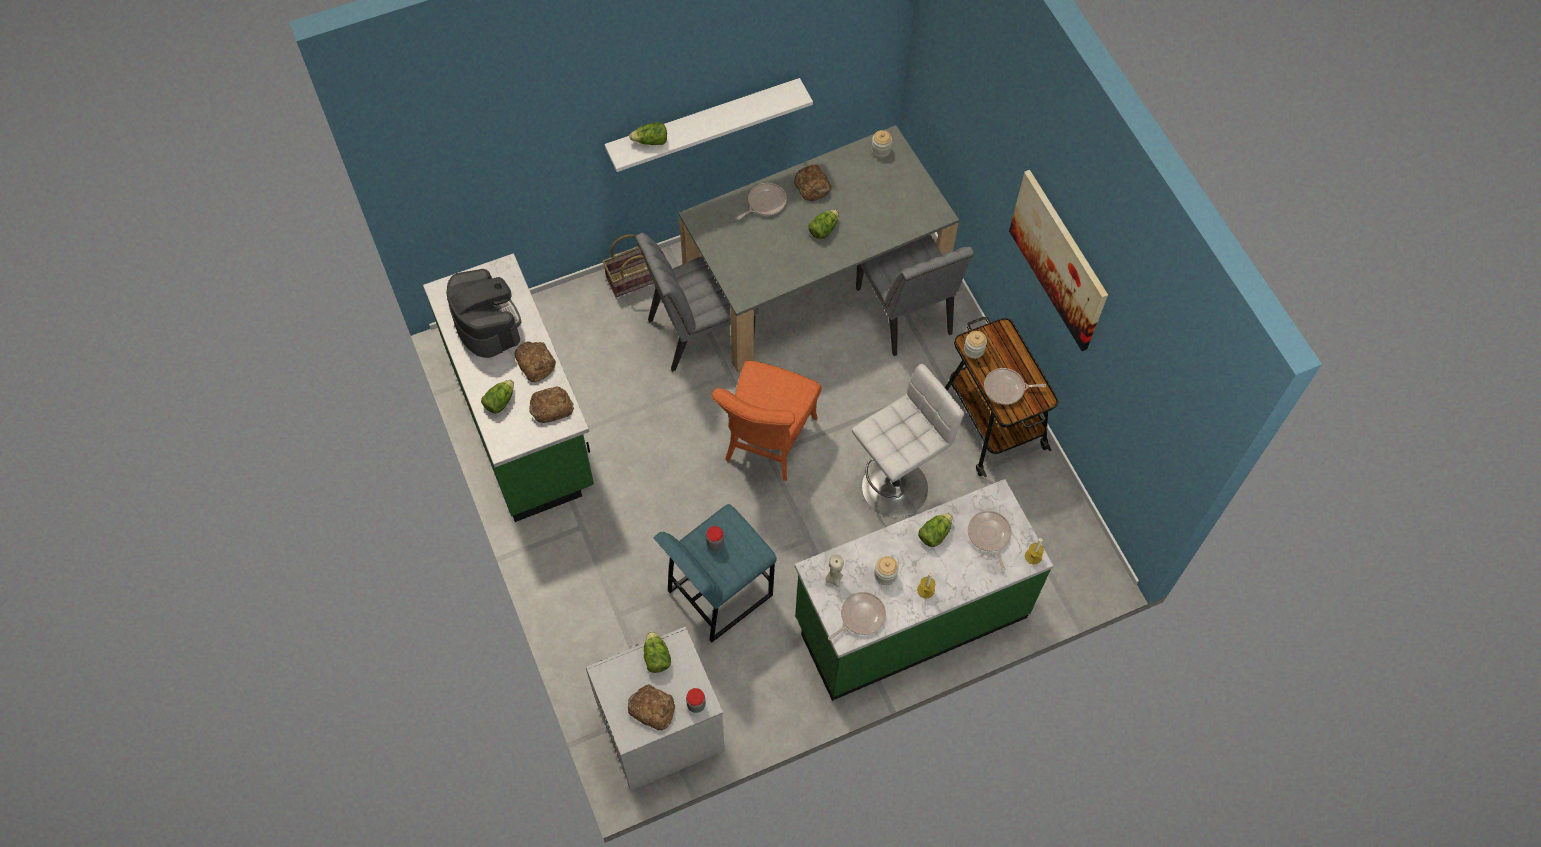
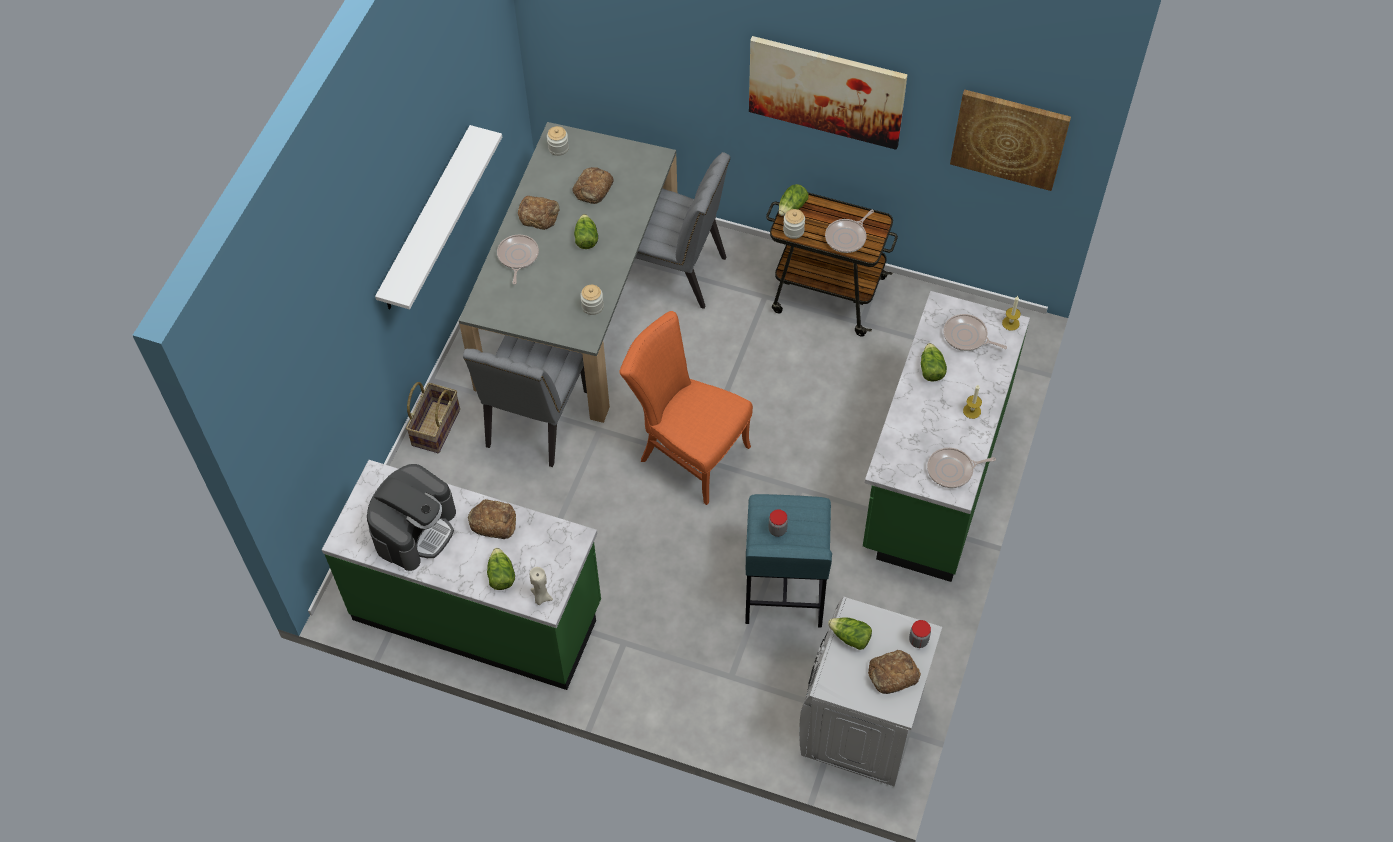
camera: 45 degrees left, 5 degrees down
coffee machine [447,269,522,358] -> coffee machine turned 105 degrees clockwise [367,464,456,571]
bread [529,386,574,423] -> bread moved to [572,167,614,204]
lettuce [629,122,667,145] -> lettuce moved to [779,184,808,216]
orange chair [711,361,822,481] -> orange chair turned 150 degrees clockwise [619,311,753,505]
beige candle [825,554,844,587] -> beige candle moved to [530,567,553,605]
frying pan [828,592,886,640] -> frying pan turned 105 degrees counterclockwise [927,448,996,488]
white stool [852,364,964,518] -> none
jar [874,556,899,585] -> jar moved to [580,285,604,315]
none -> picture [950,89,1071,191]

